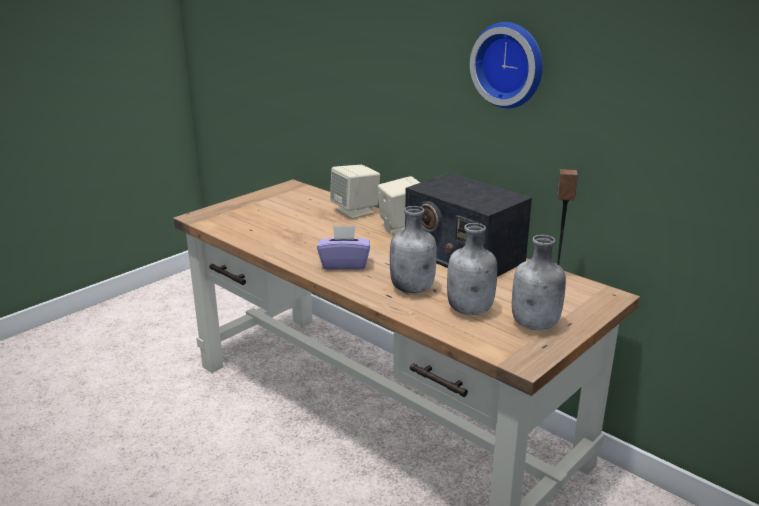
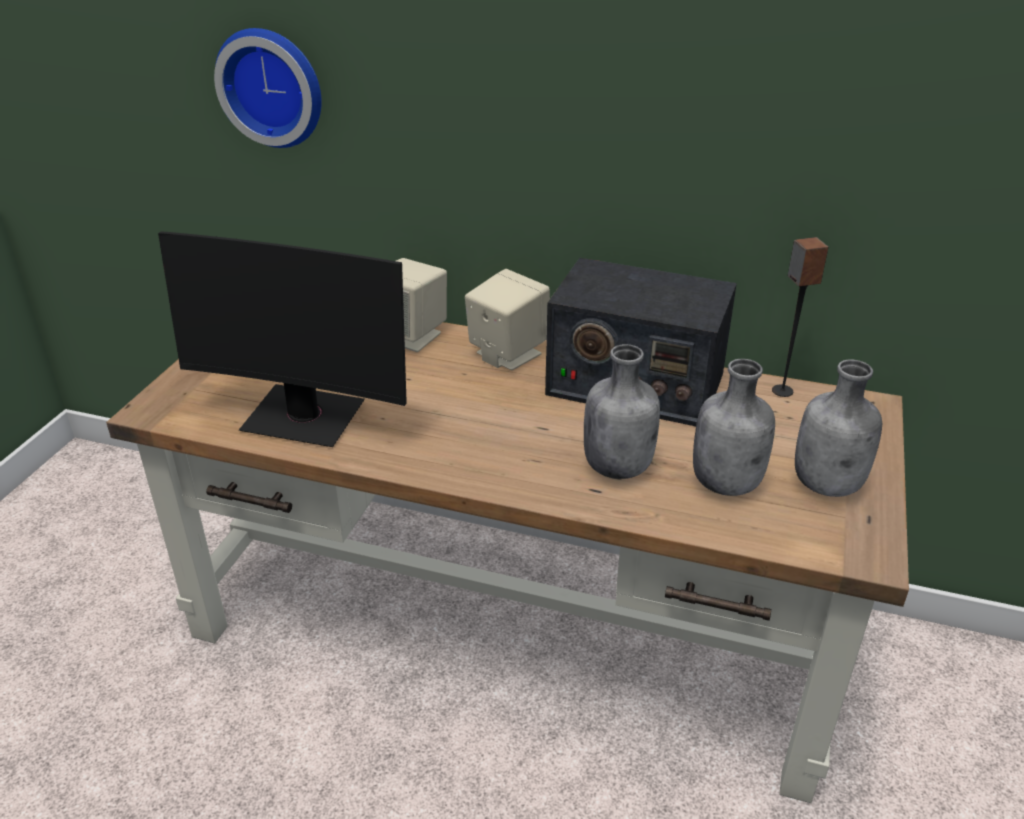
camera: 25 degrees left, 10 degrees up
purple tissue box [317,226,370,270] -> none
wall clock [470,22,543,108] -> wall clock moved to [214,28,322,148]
none -> monitor [158,231,407,447]

